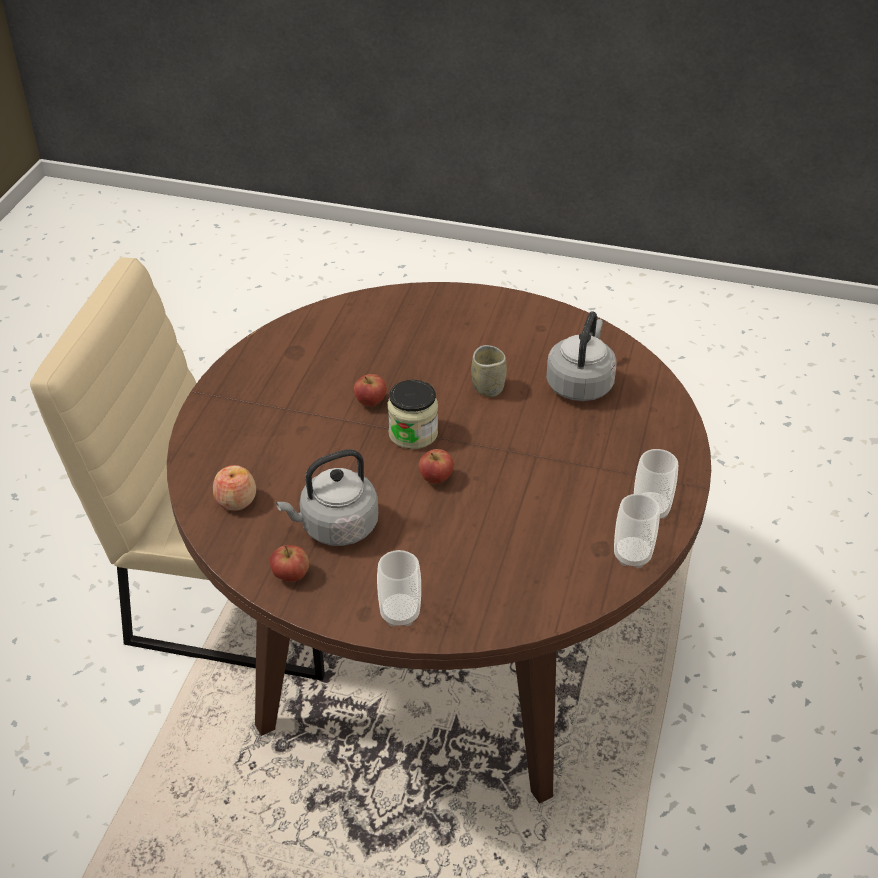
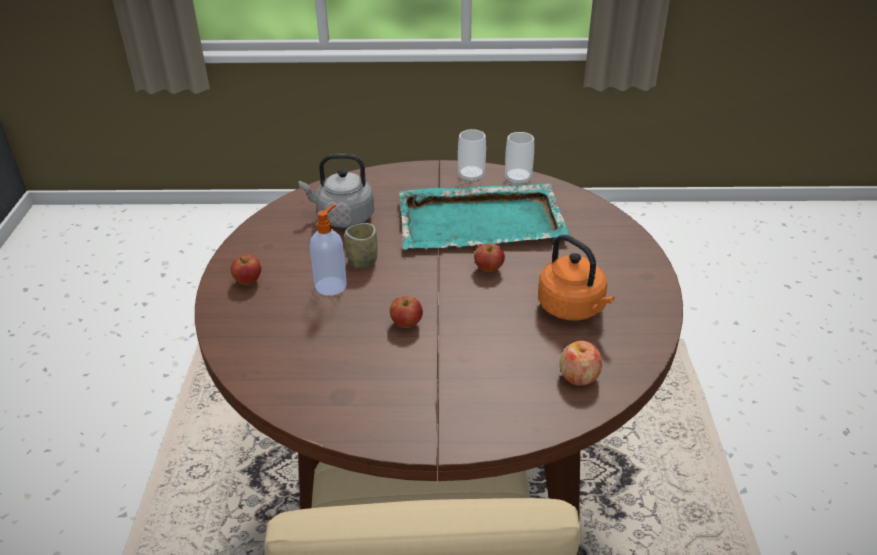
camera: 105 degrees left, 5 degrees down
apple [270,545,309,582] -> apple moved to [231,255,261,285]
grey kettle [276,449,378,546] -> orange kettle [538,234,615,321]
cup [377,550,421,626] -> none
jar [388,380,438,449] -> none
none -> soap dispenser [310,204,347,296]
none -> turquoise tray [399,183,570,250]

